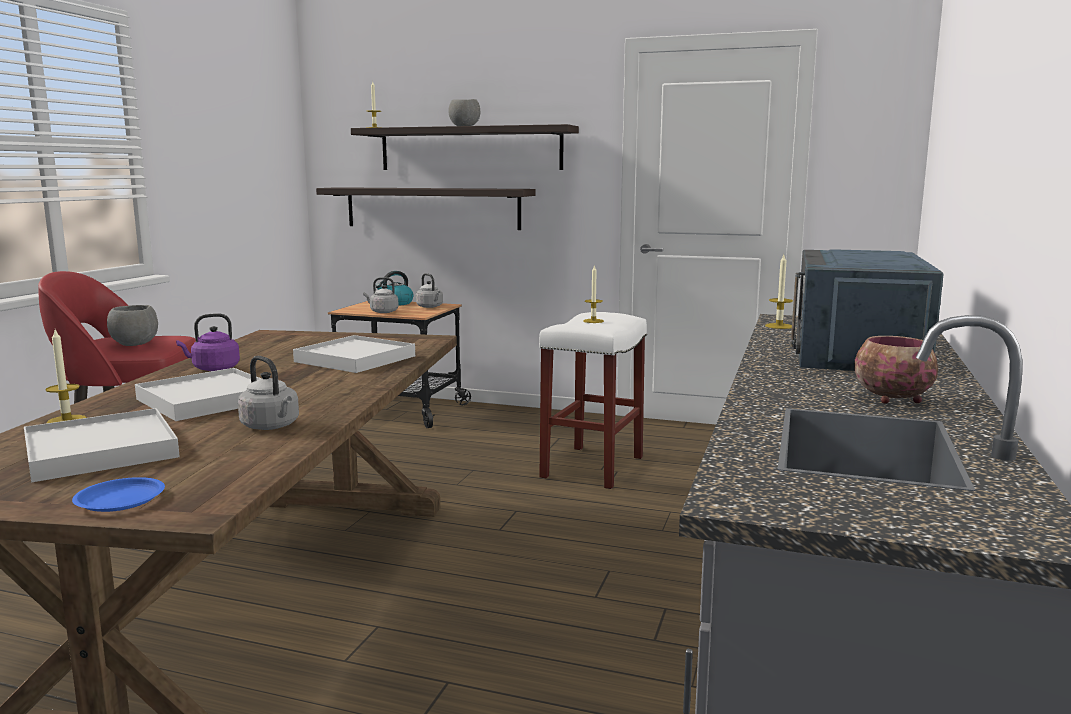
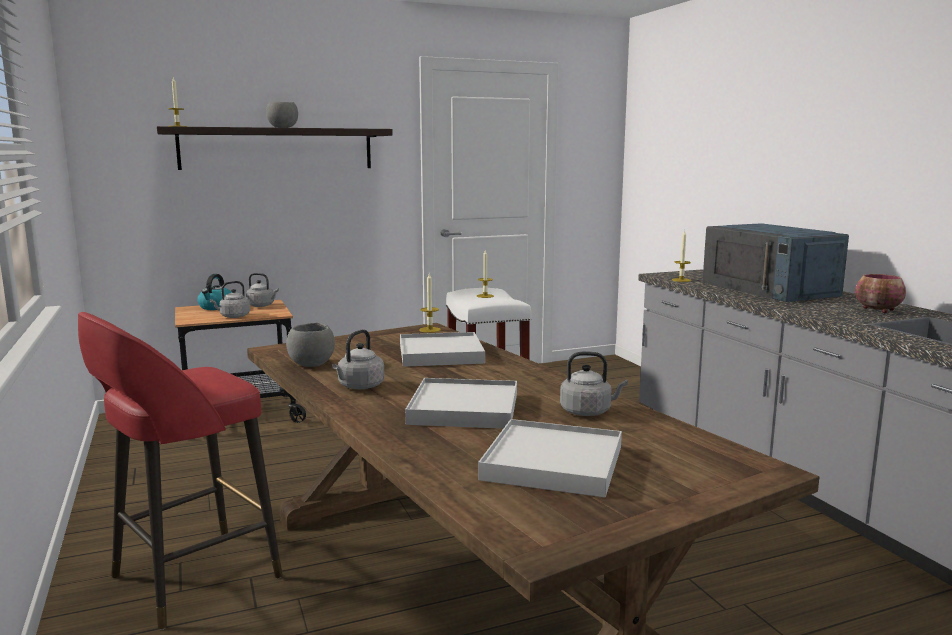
camera: 40 degrees left, 0 degrees up
candle [45,330,87,423] -> candle moved to [419,274,441,333]
blue plate [72,477,165,512] -> none
grey bowl [107,305,158,346] -> grey bowl moved to [286,323,335,367]
purple kettle [176,313,240,371] -> grey kettle [332,329,384,389]
shelf [316,187,536,230] -> none

